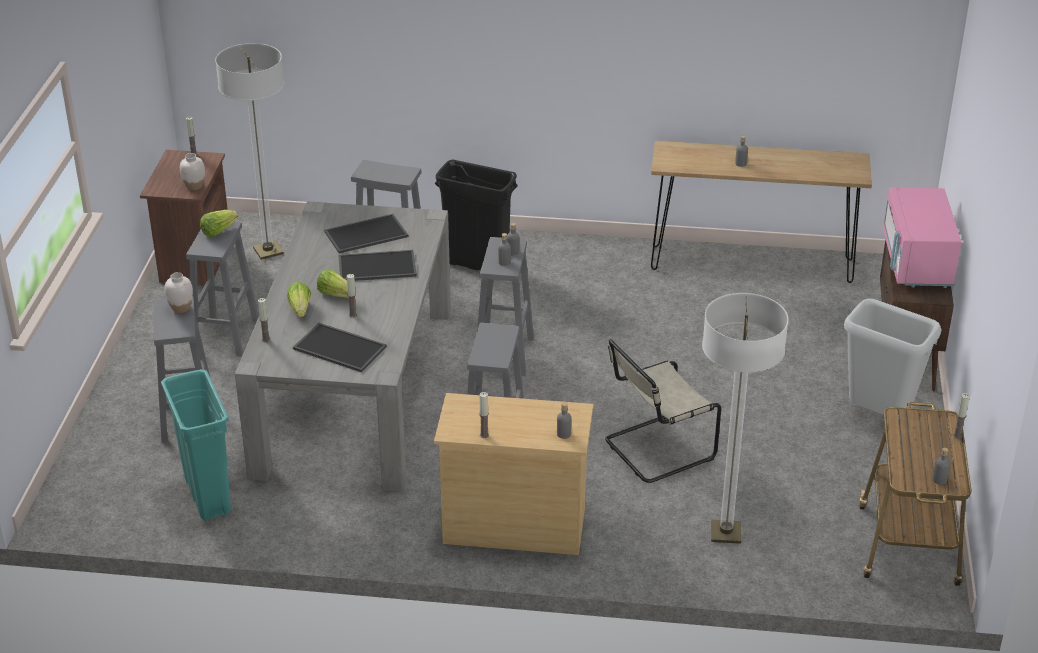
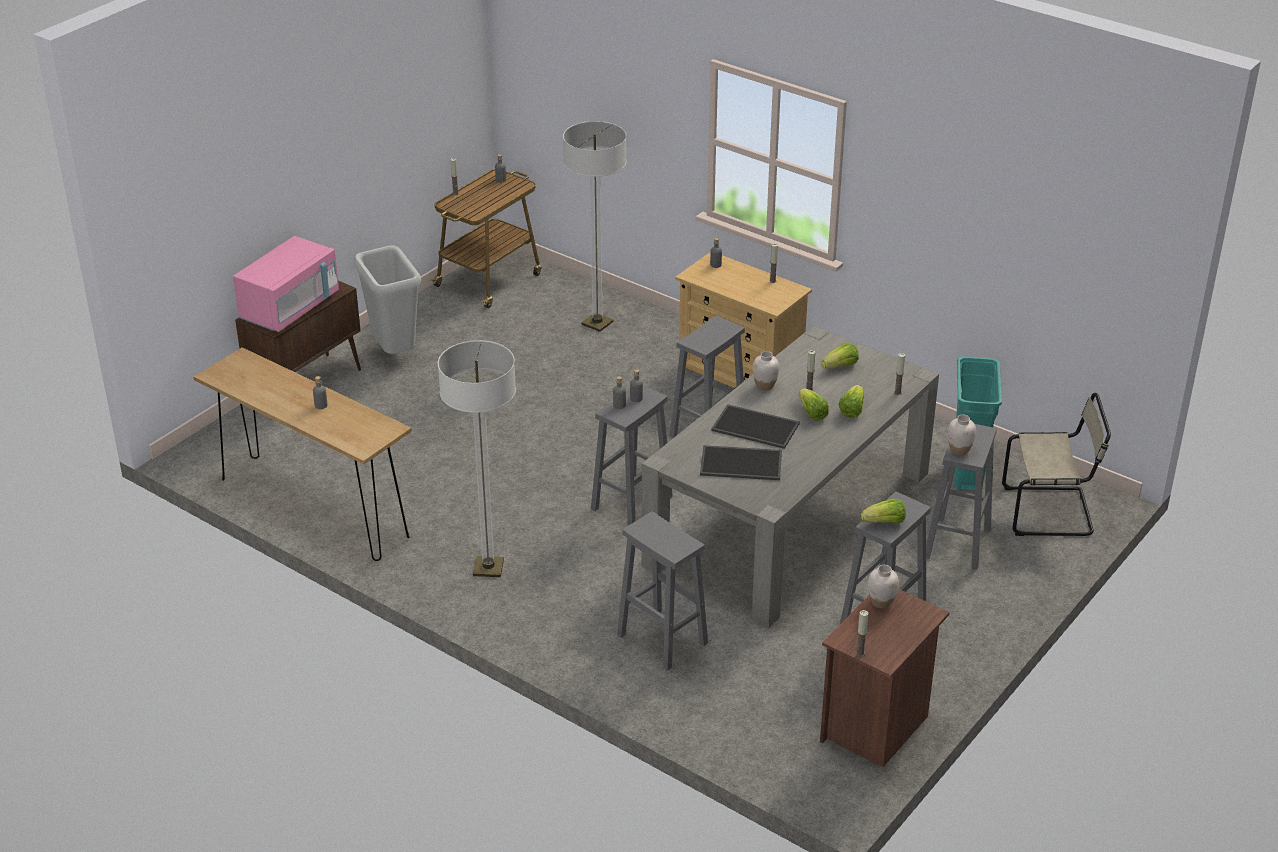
camera: 150 degrees left, 0 degrees up
floor lamp [215,43,284,260] -> floor lamp moved to [438,340,516,577]
tray [293,323,387,372] -> lettuce [821,343,859,369]
black trash can [435,160,518,270] -> none
beige chair [605,339,721,483] -> beige chair moved to [1002,393,1111,536]
none -> white vase [753,351,779,390]

